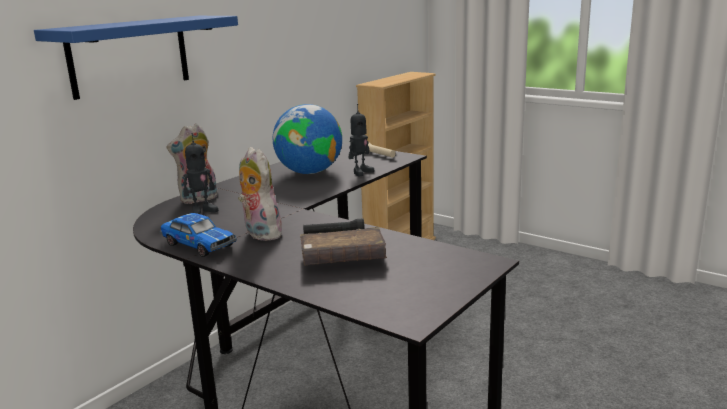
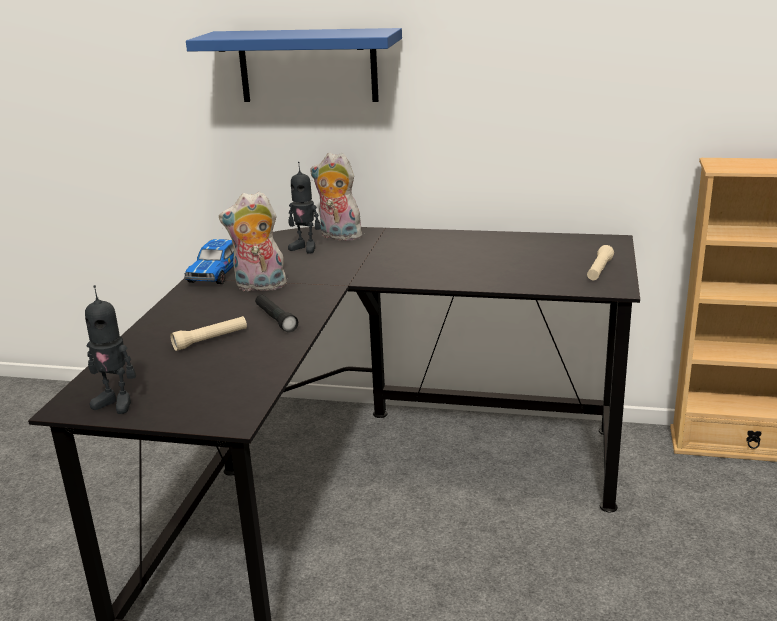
camera: 65 degrees right, 5 degrees up
plush toy [238,147,282,241] -> plush toy turned 120 degrees counterclockwise [219,191,288,292]
globe [272,104,342,174] -> none
brown book [300,227,387,265] -> beige flashlight [170,316,247,351]
toy robot [349,104,374,176] -> toy robot moved to [85,285,136,414]

